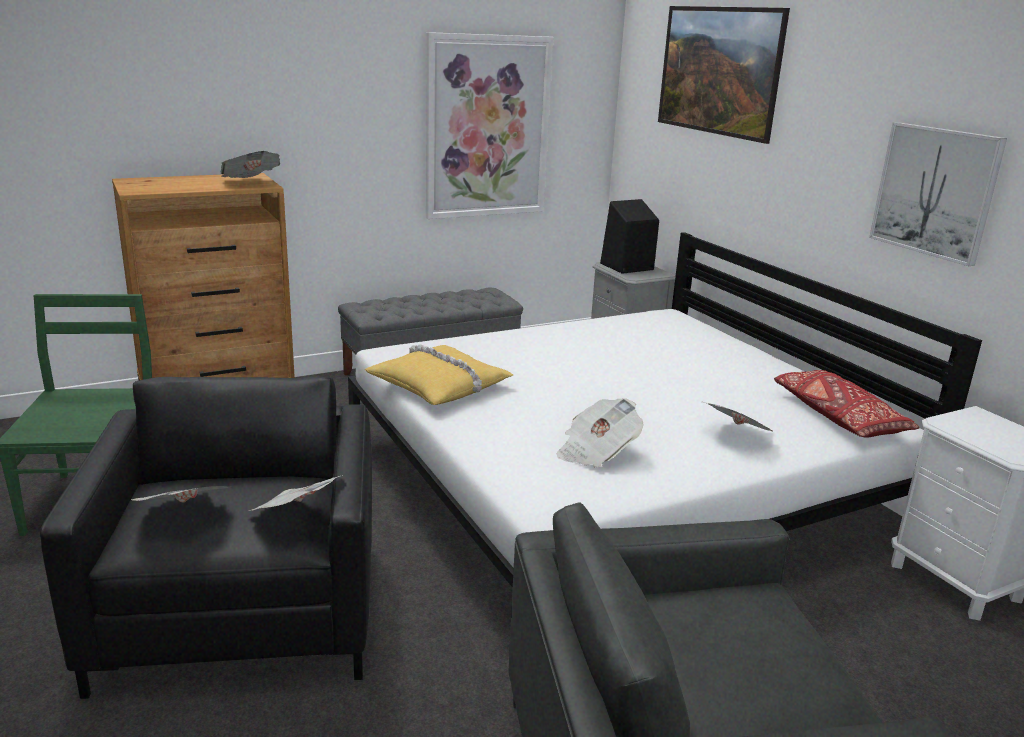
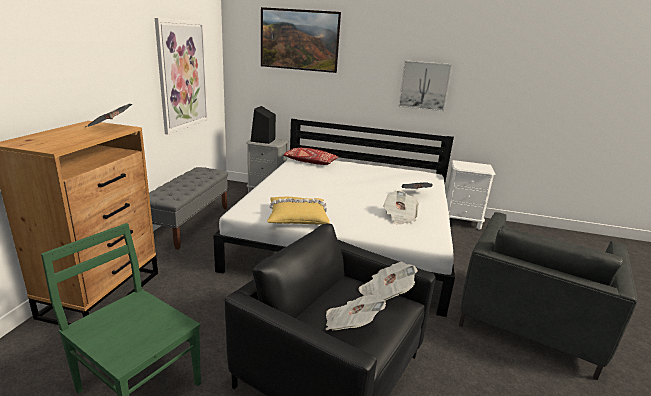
camera: 50 degrees left, 0 degrees up
red pillow [774,370,920,438] -> red pillow moved to [283,147,339,165]

